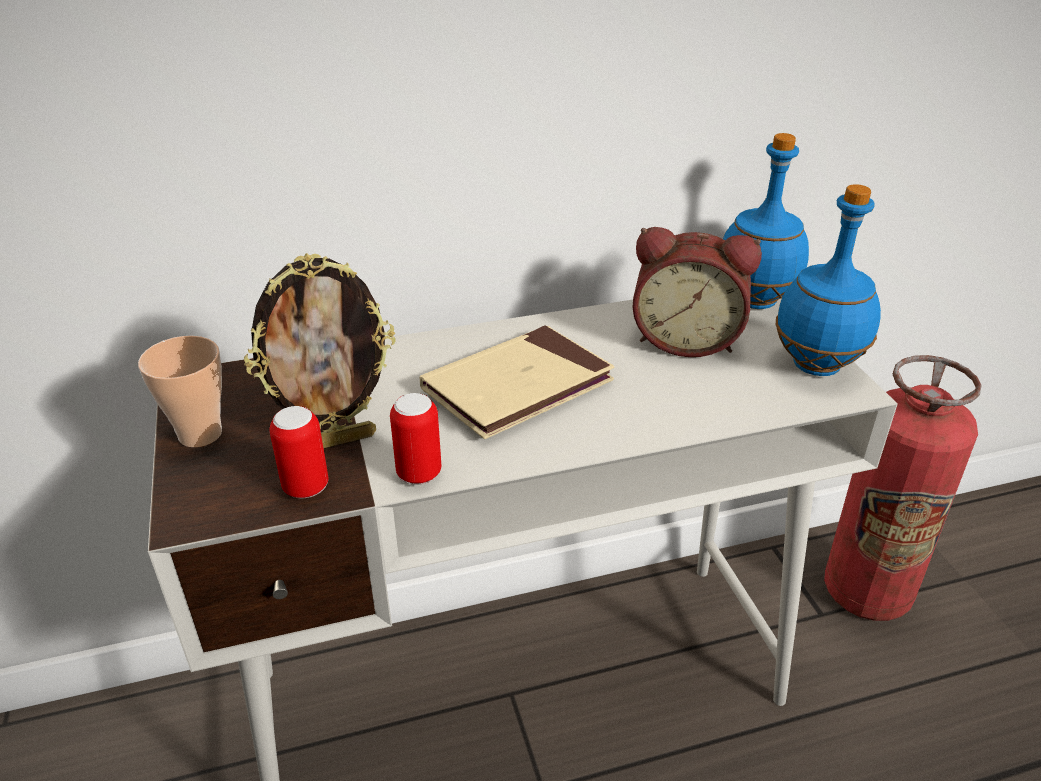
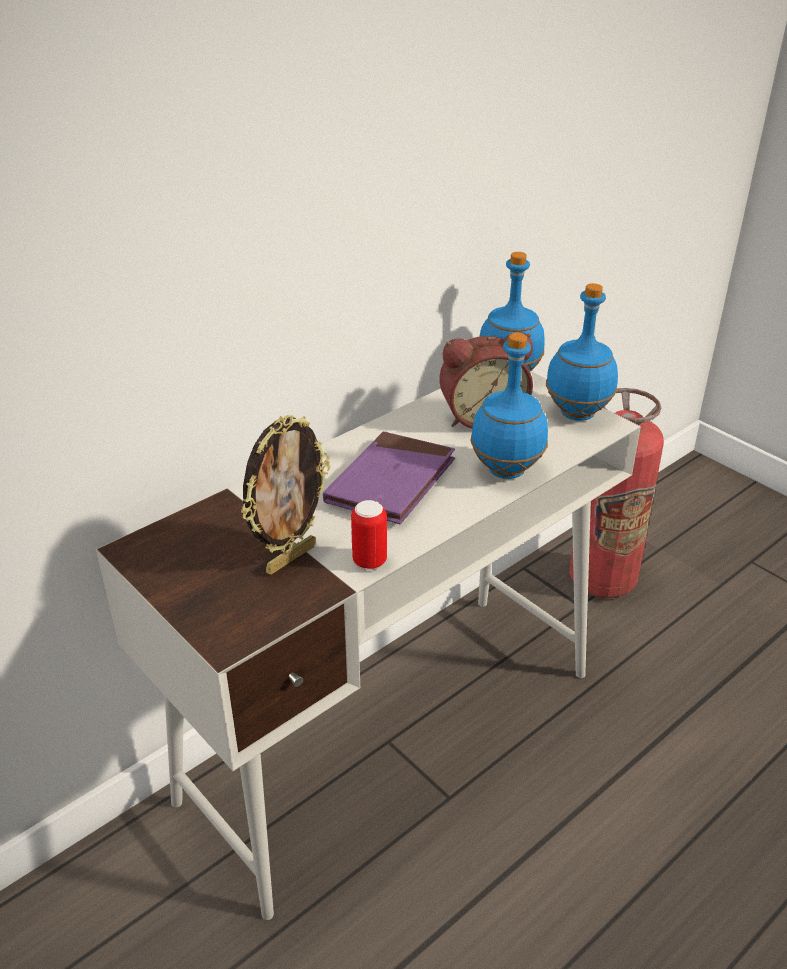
camera: 25 degrees left, 0 degrees up
cup [138,336,222,447] -> none
can [269,406,328,498] -> none
beige book [420,325,615,439] -> purple book [323,432,455,524]
none -> blue bottle [471,333,548,479]

